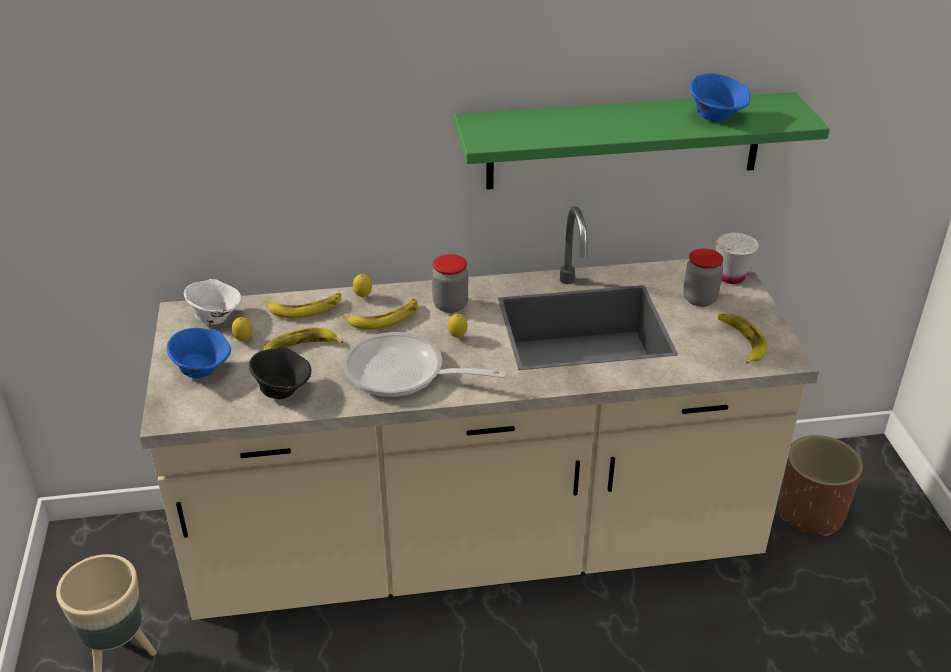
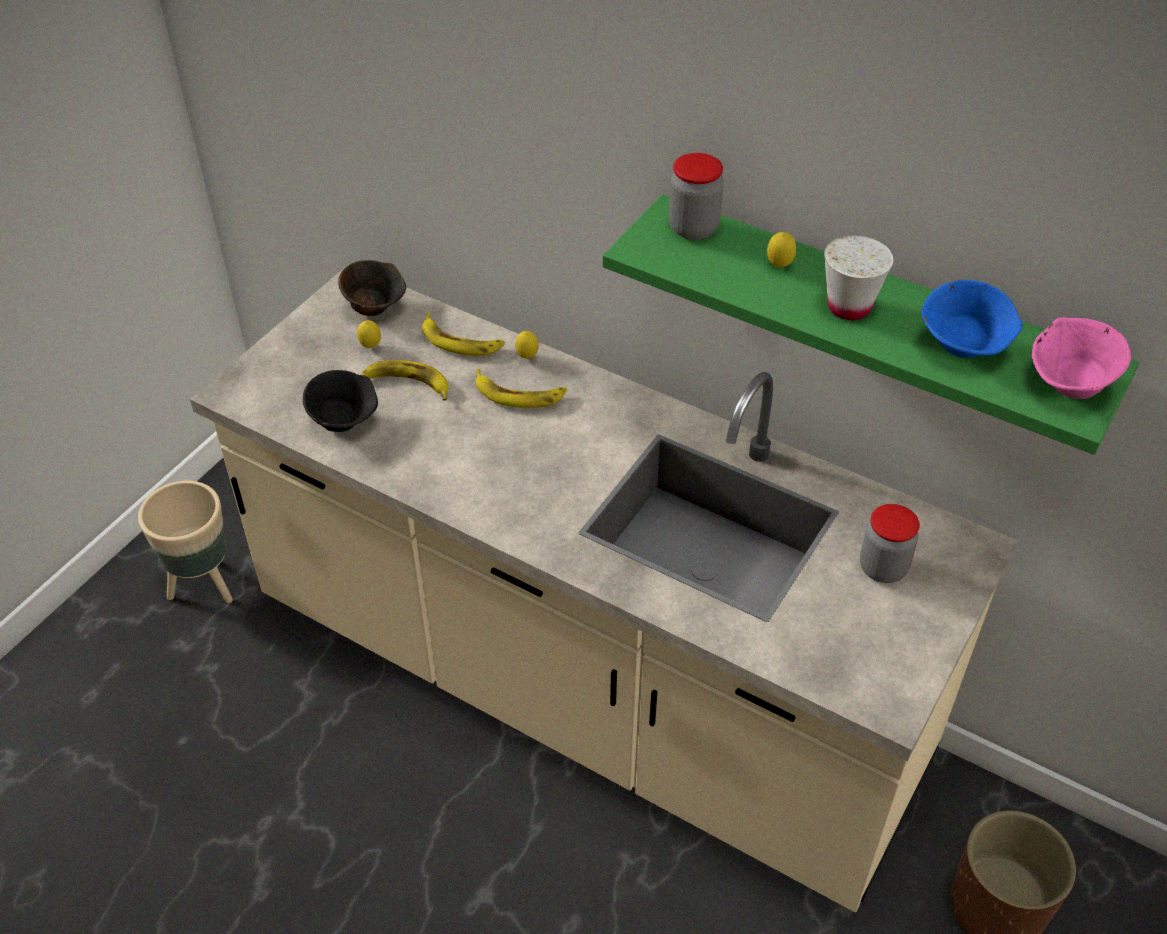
camera: 40 degrees right, 10 degrees up
blue bowl [167,328,231,378] -> none
white bowl [184,279,242,325] -> brown bowl [338,260,406,316]
frying pan [343,332,507,397] -> none
jar [432,254,468,313] -> jar moved to [669,153,724,240]
lemon [448,314,468,338] -> lemon moved to [767,232,796,267]
white cup [716,232,758,284] -> white cup moved to [824,236,893,320]
banana [718,314,767,364] -> none
none -> pink bowl [1032,317,1131,399]

